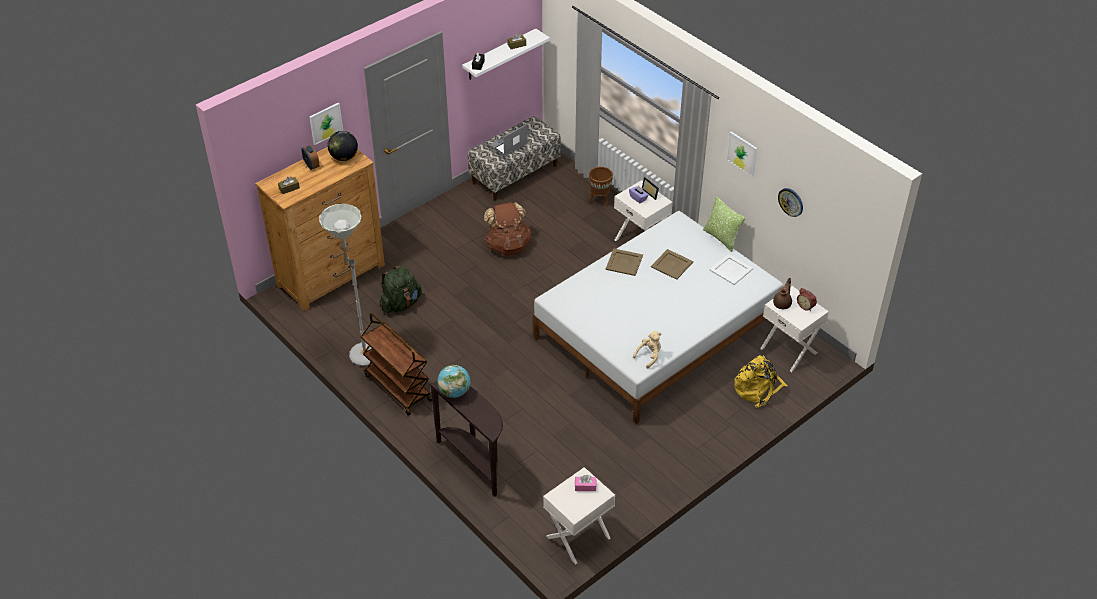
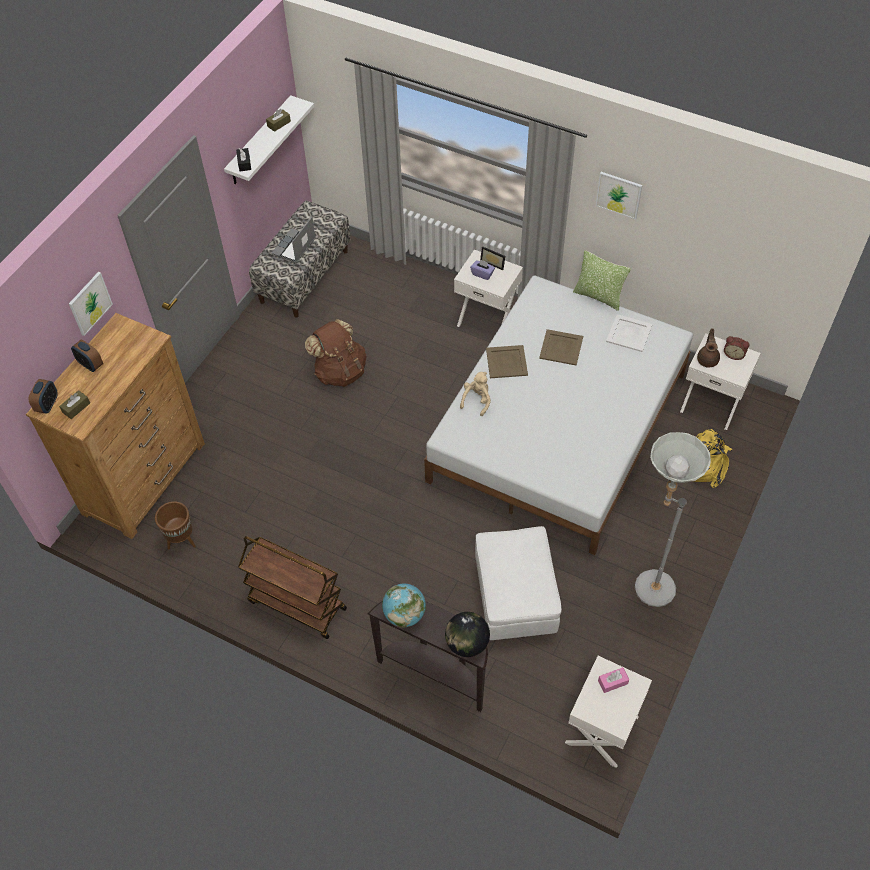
camera: 20 degrees left, 10 degrees up
grey floor lamp [319,204,372,366] -> grey floor lamp moved to [635,432,711,607]
globe [327,131,358,161] -> globe moved to [445,612,490,657]
green backpack [380,266,422,313] -> none
brown planter [589,167,613,207] -> brown planter moved to [155,502,196,550]
beige plush toy [633,331,661,369] -> beige plush toy moved to [460,372,491,416]
wall clock [778,188,803,217] -> none
none -> alarm clock [29,379,58,414]
none -> white ottoman [475,526,562,640]

